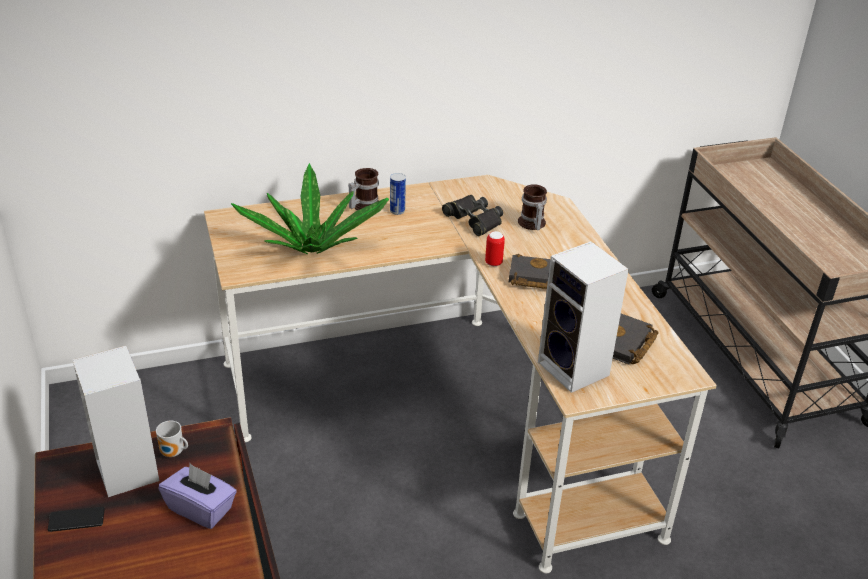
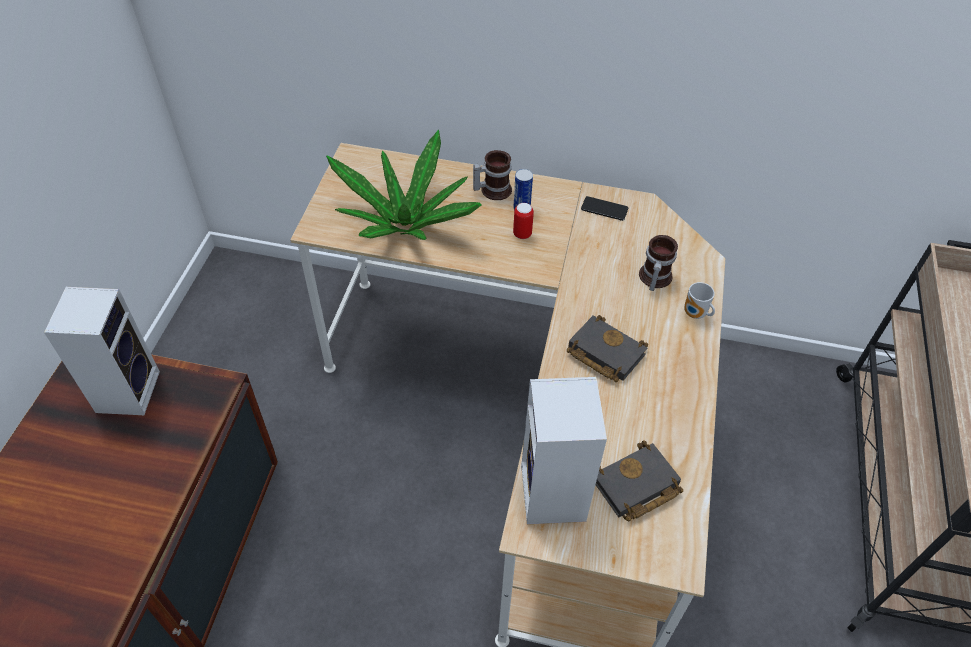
camera: 30 degrees right, 15 degrees up
phone [48,507,105,532] -> phone moved to [581,196,628,221]
mug [156,421,188,457] -> mug moved to [684,282,715,319]
purple tissue box [158,463,237,529] -> none
black binoculars [442,195,503,236] -> none
can [485,231,505,266] -> can moved to [513,203,534,239]

